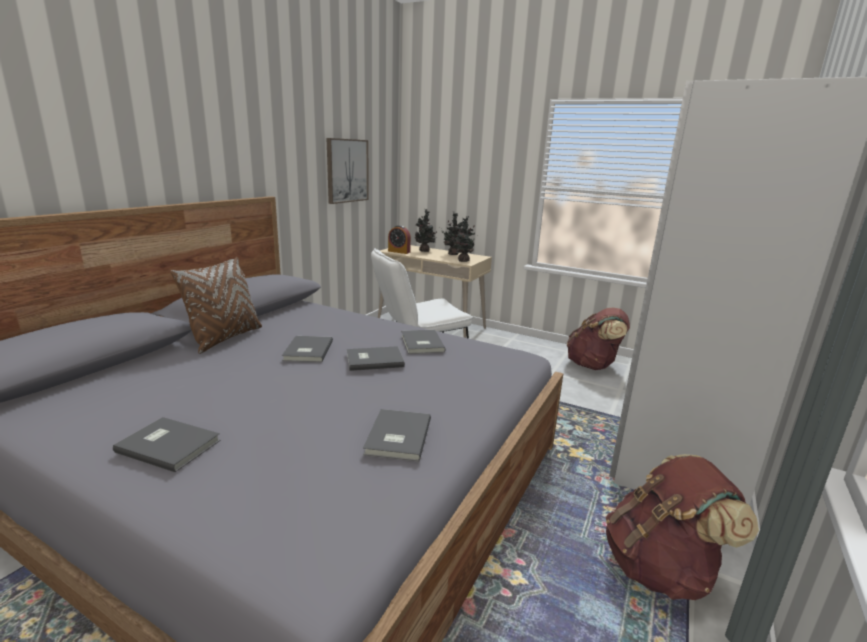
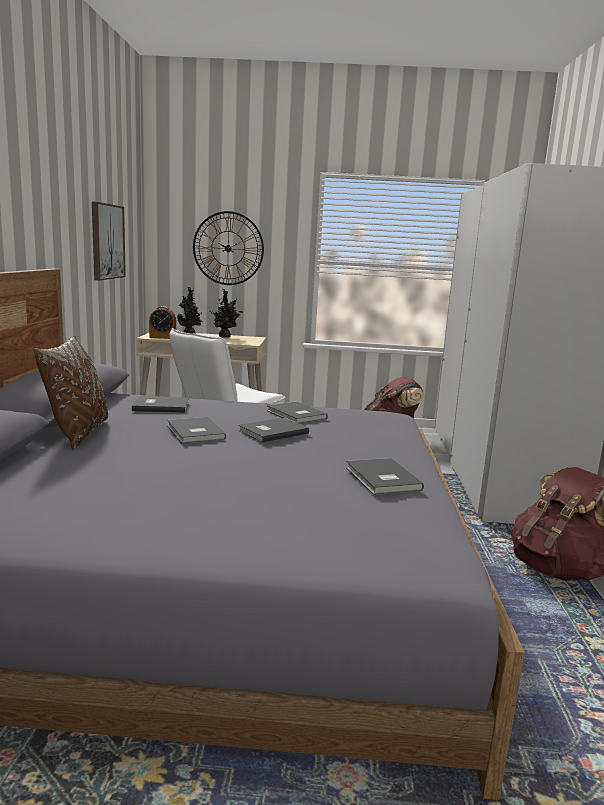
camera: 25 degrees left, 5 degrees down
grey book [113,417,221,472] -> grey book moved to [132,396,189,413]
potted plant [452,216,478,262] -> none
none -> wall clock [193,211,264,285]

